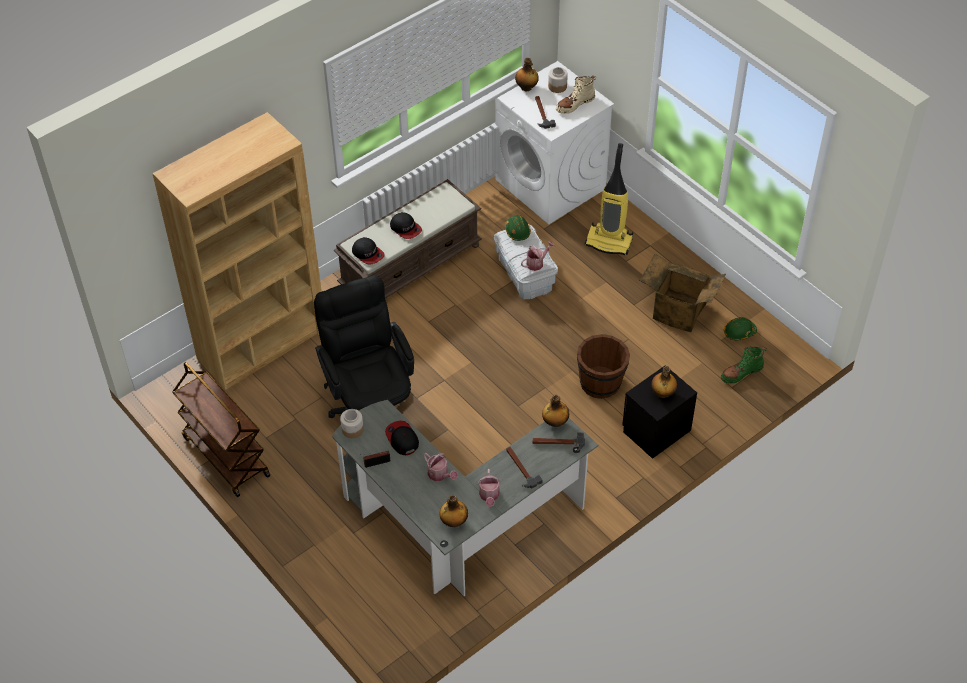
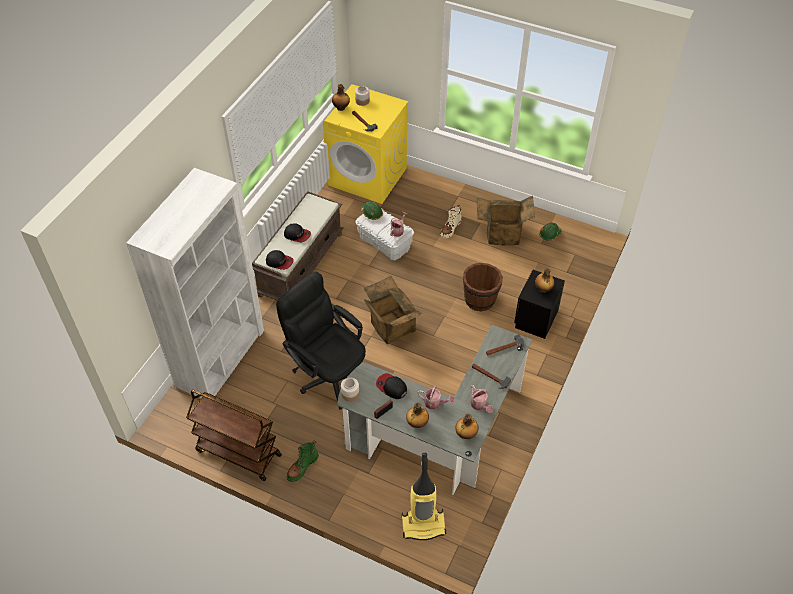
camera: 25 degrees left, 0 degrees up
brown bookcase [152,112,322,390] -> white bookcase [126,168,264,398]
white washing machine [495,61,614,224] -> yellow washing machine [323,84,408,204]
bottle [542,395,569,427] -> bottle moved to [406,402,429,428]
beige boot [556,76,596,114] -> beige boot moved to [440,205,461,238]
vacuum cleaner [585,143,633,255] -> vacuum cleaner moved to [402,453,446,540]
green boot [721,347,767,384] -> green boot moved to [287,440,319,482]
none -> cardboard box [364,276,422,344]

